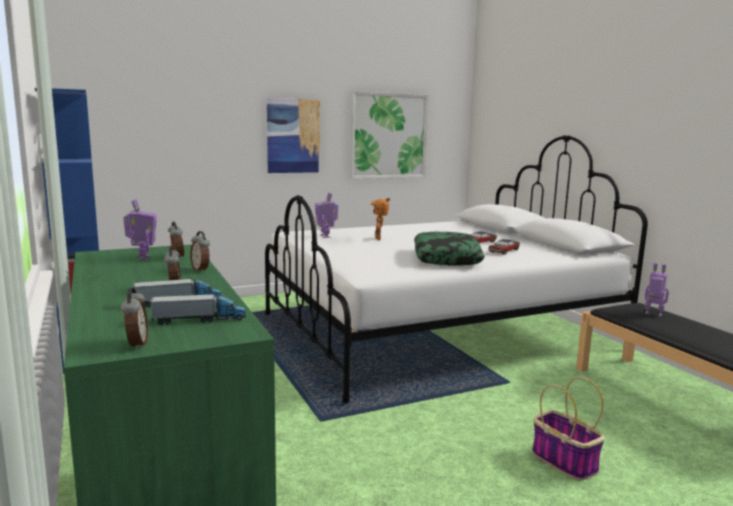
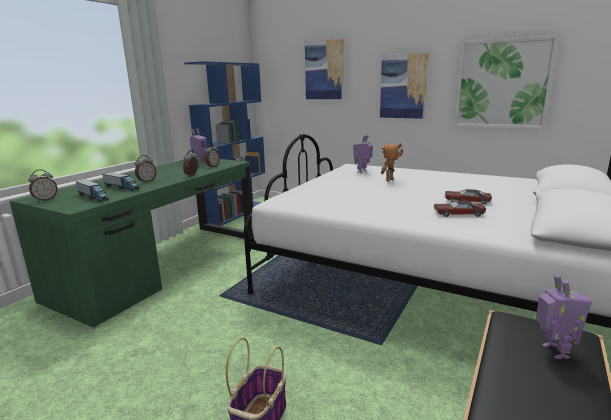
camera: 55 degrees right, 5 degrees up
pillow [414,232,485,266] -> none
none -> picture [305,38,344,99]

